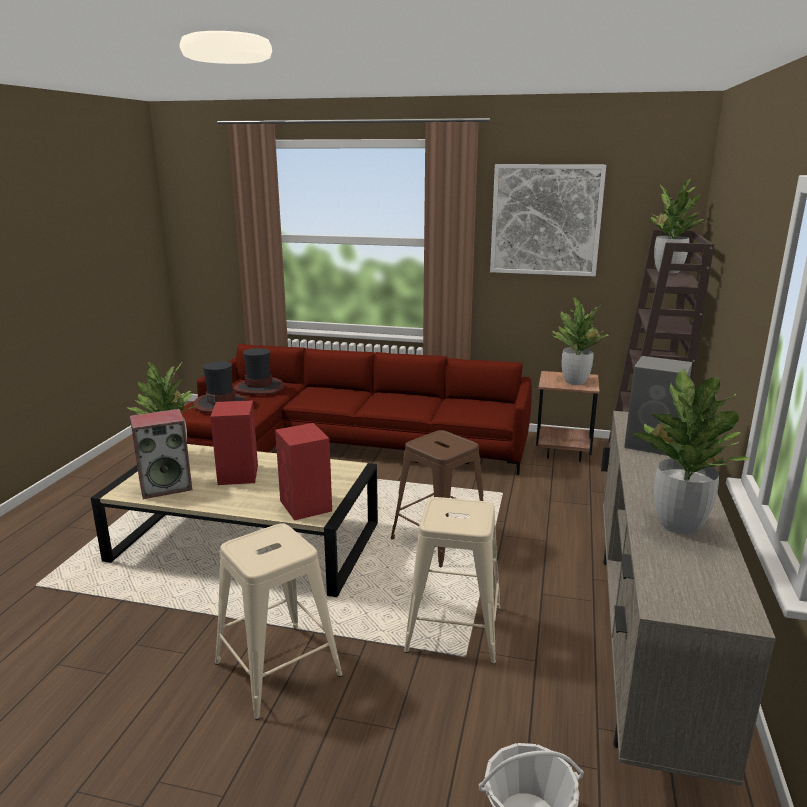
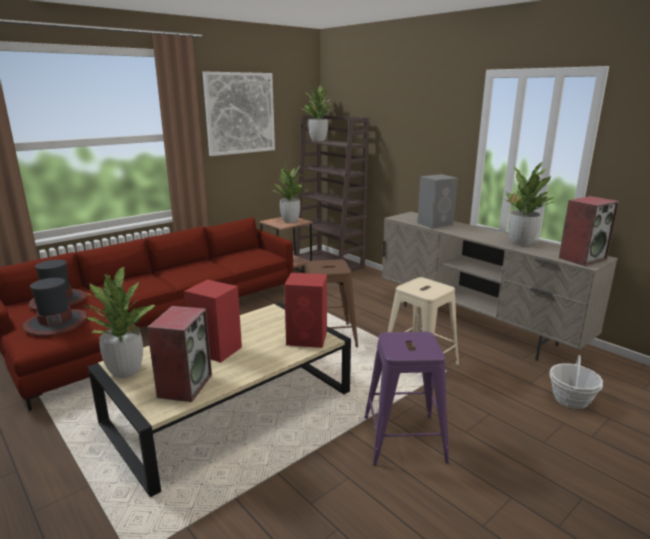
camera: 55 degrees left, 0 degrees up
beige stool [215,523,343,720] -> purple stool [365,332,449,466]
none -> speaker [559,196,619,266]

